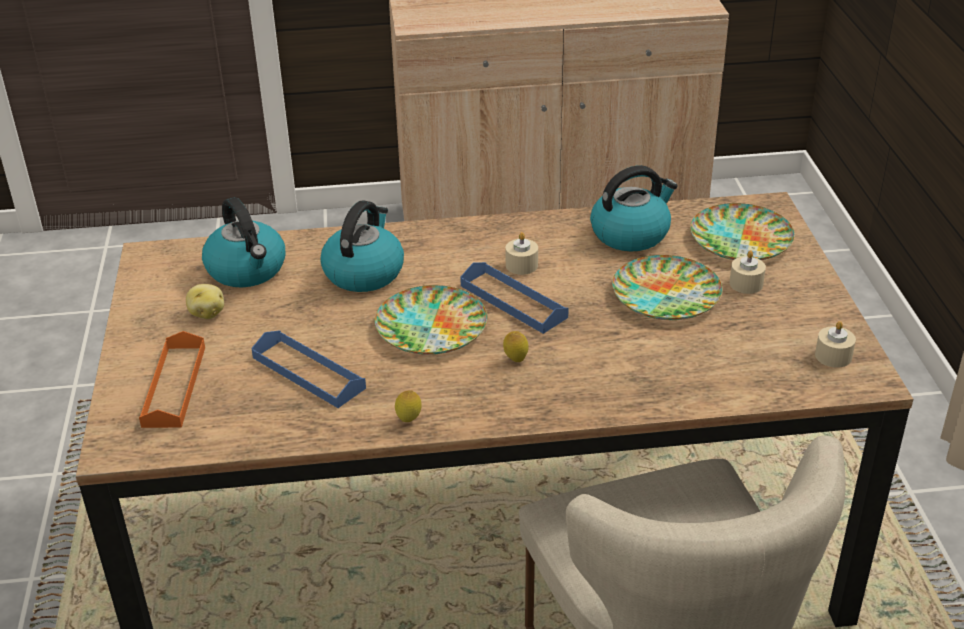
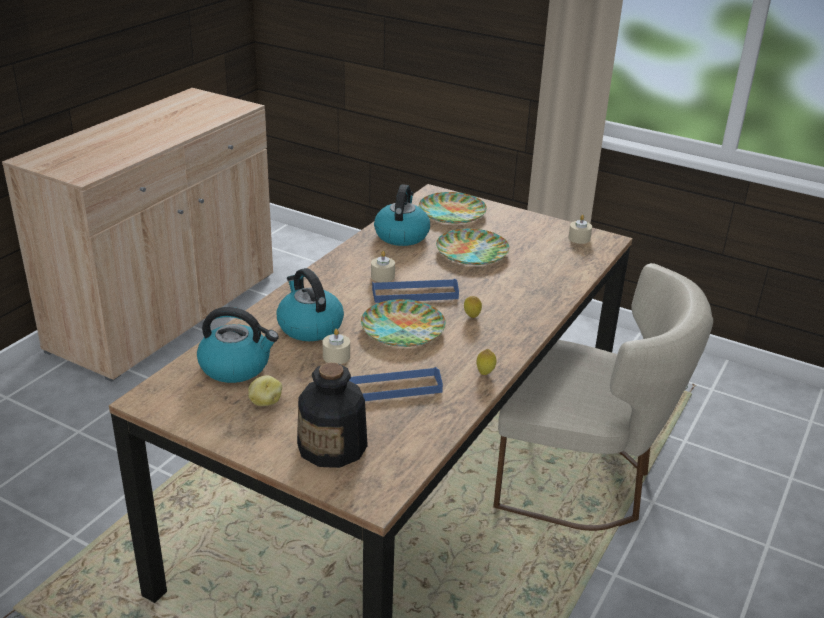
camera: 55 degrees left, 5 degrees down
orange tray [139,331,205,428] -> bottle [297,363,368,468]
beige candle [729,250,766,294] -> beige candle moved to [323,329,350,364]

